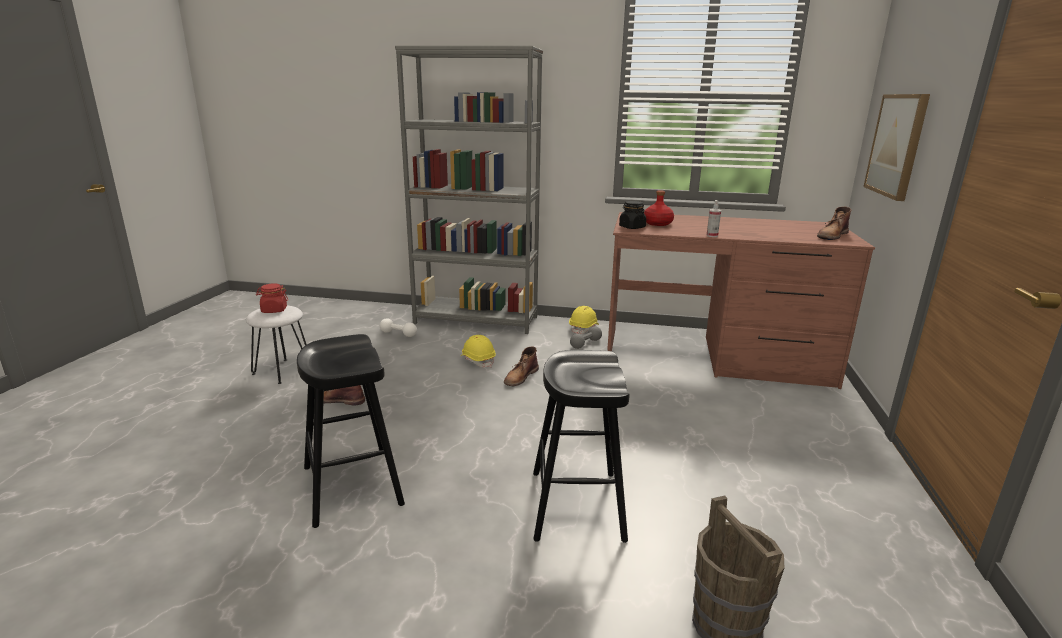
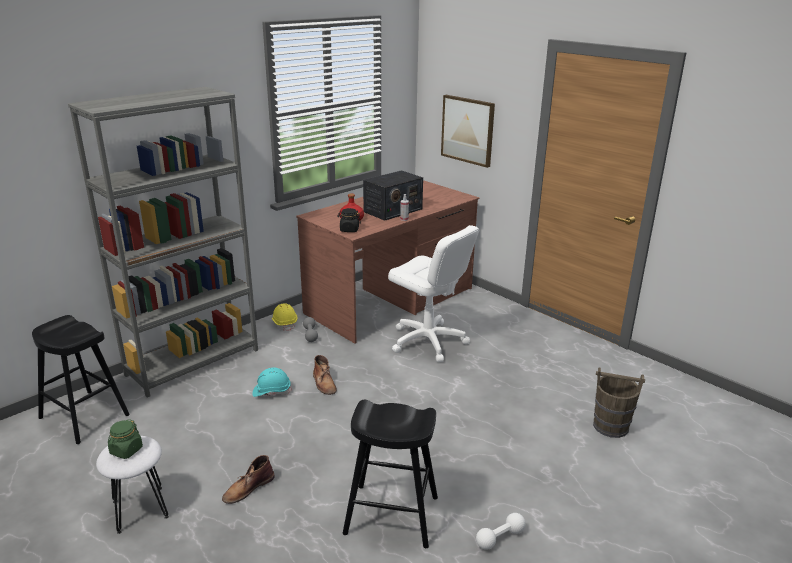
camera: 55 degrees left, 5 degrees up
red jar [256,284,288,313] -> green jar [108,419,143,459]
white dumbbell [380,318,417,337] -> white dumbbell moved to [476,513,526,550]
yellow hard hat [460,335,496,367] -> turquoise hard hat [252,367,292,397]
black stool [533,350,630,543] -> black stool moved to [32,315,130,444]
brown boot [817,207,852,240] -> none
none -> radio [363,170,423,221]
none -> white office chair [388,225,479,362]

